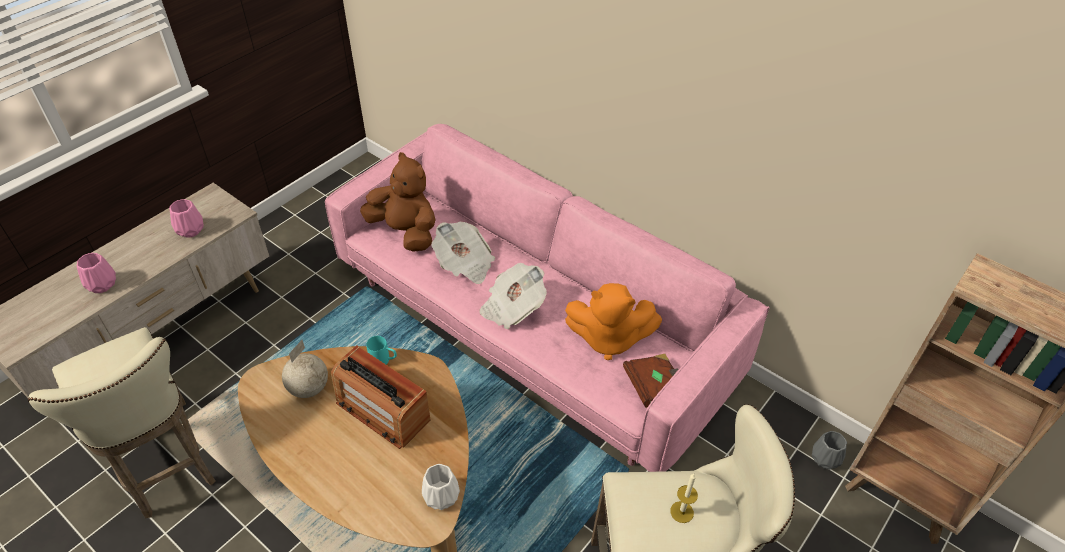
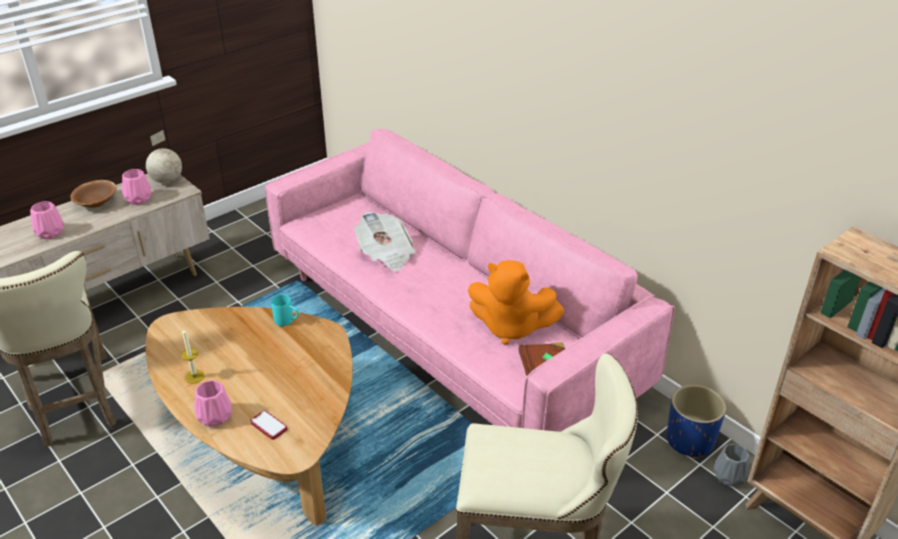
camera: 10 degrees right, 10 degrees down
globe [282,340,328,398] -> globe moved to [146,130,182,183]
radio [331,345,430,449] -> none
brown plush toy [360,152,436,252] -> none
white vase [422,464,460,510] -> none
newspaper [479,263,547,330] -> none
candle [670,474,698,523] -> candle moved to [181,328,205,384]
none -> brown bowl [71,180,116,208]
none -> pink vase [194,380,232,427]
none -> phone [250,410,287,440]
none -> blue planter [666,385,726,458]

